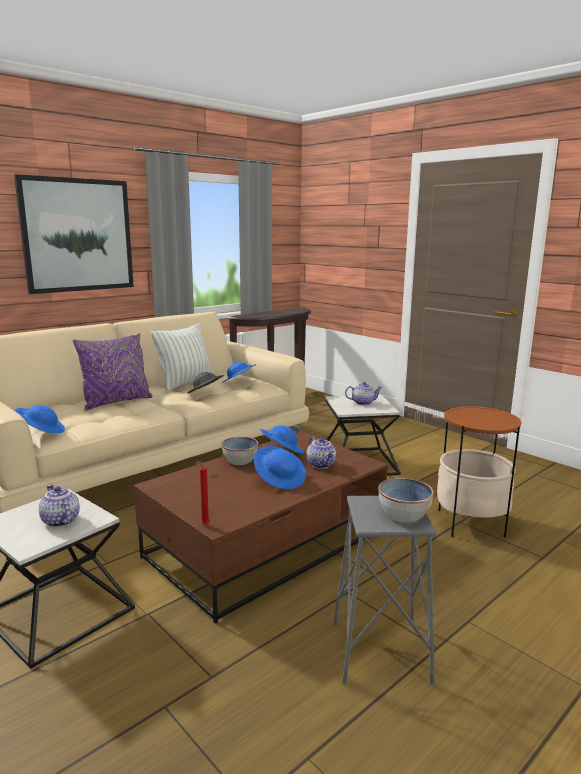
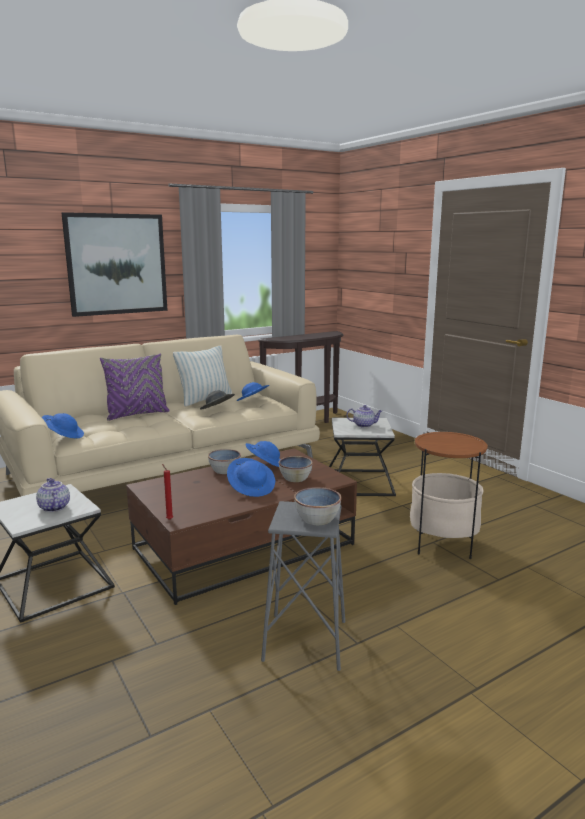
camera: 10 degrees right, 0 degrees up
teapot [307,437,336,469] -> bowl [279,456,313,482]

